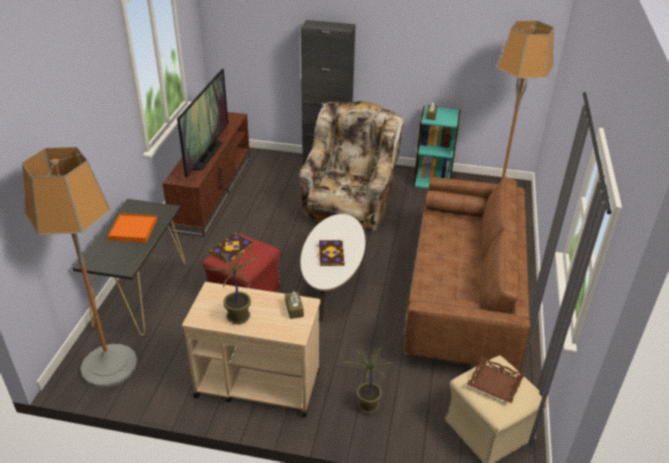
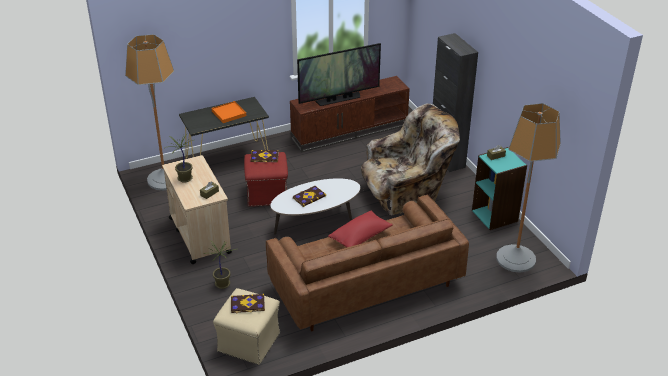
camera: 55 degrees right, 0 degrees up
brown tray [467,357,525,403] -> book [231,294,265,314]
none -> red pillow [328,211,393,248]

